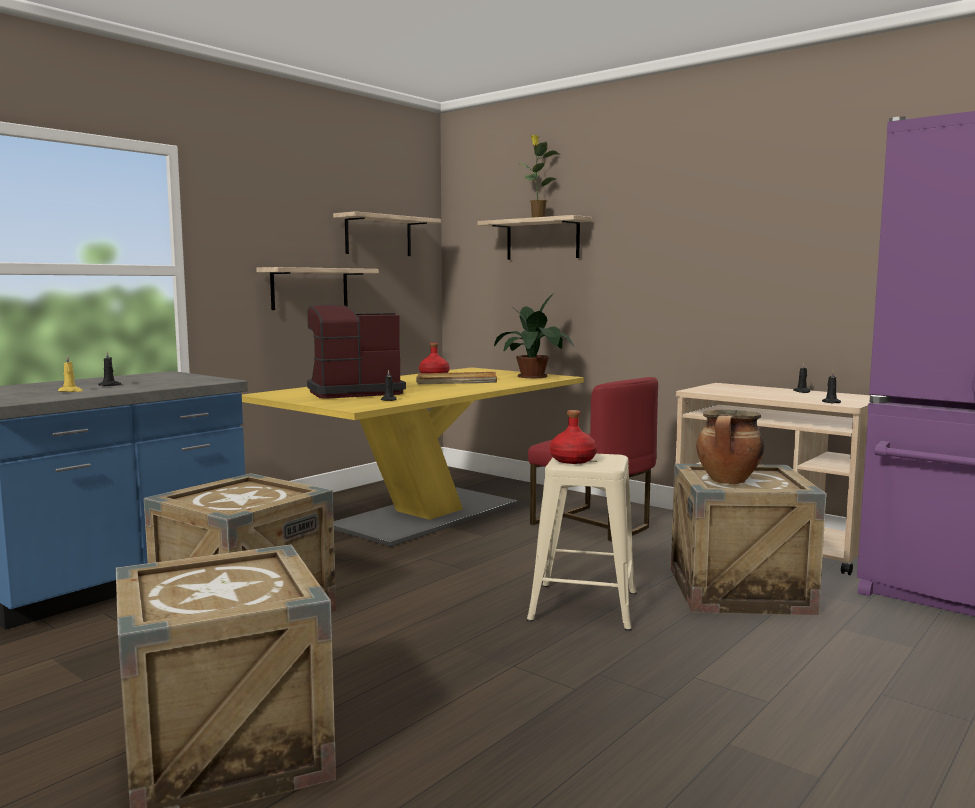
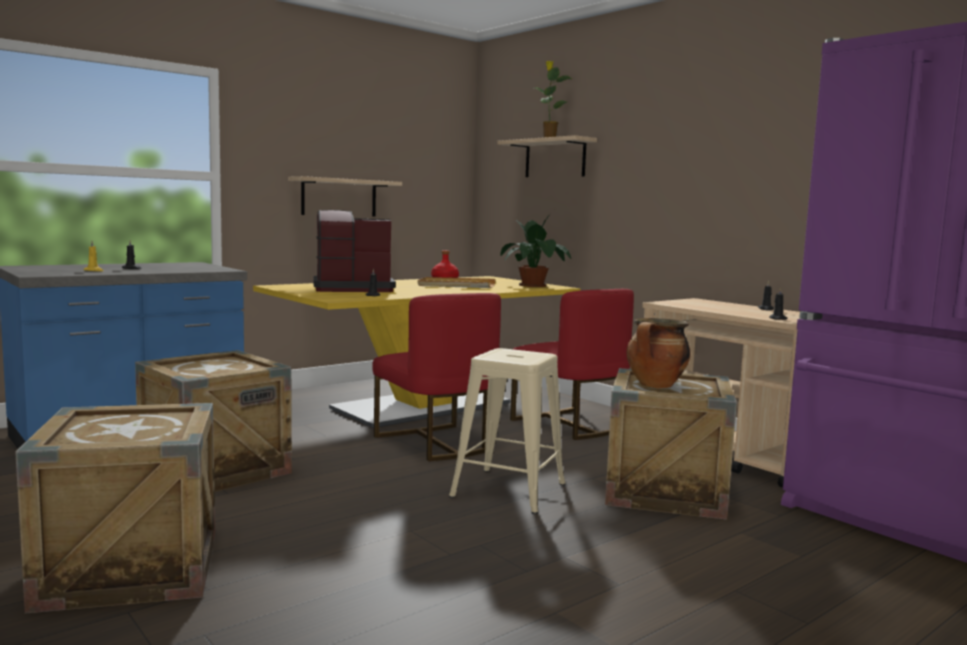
camera: 10 degrees right, 0 degrees up
shelf [333,211,441,256] -> none
red bottle [550,410,597,464] -> none
none -> red chair [372,293,501,461]

